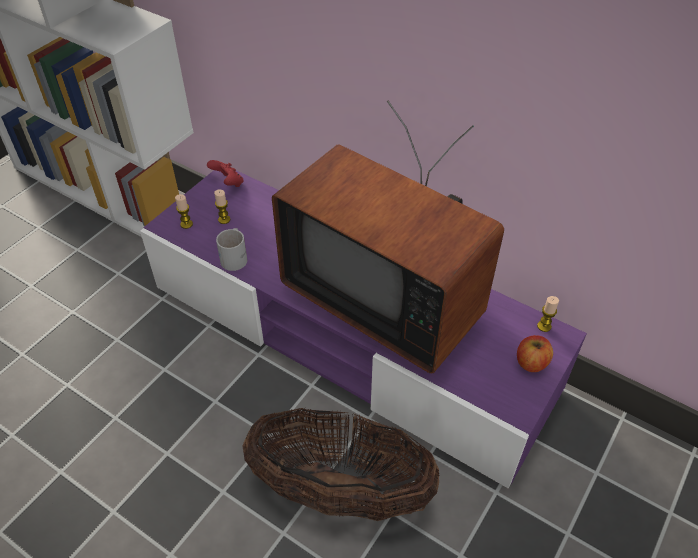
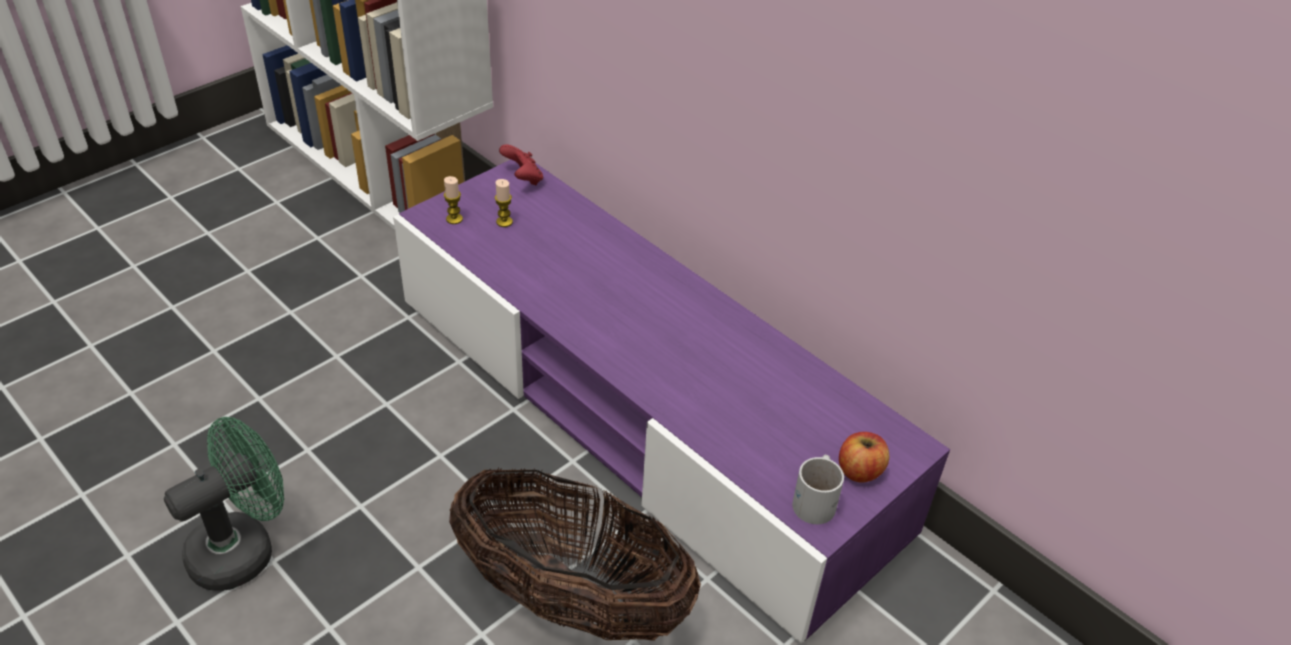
camera: 10 degrees right, 5 degrees down
white mug [216,228,247,271] -> white mug moved to [792,455,844,524]
television [272,101,504,373] -> none
candle [537,296,559,332] -> none
none -> green fan [164,417,284,591]

